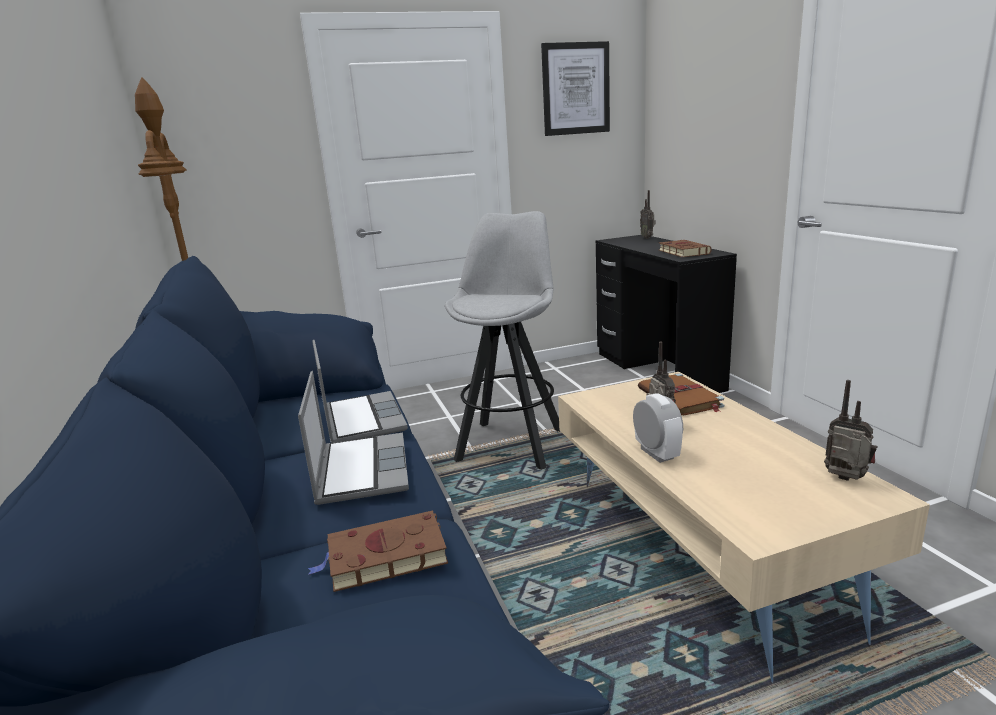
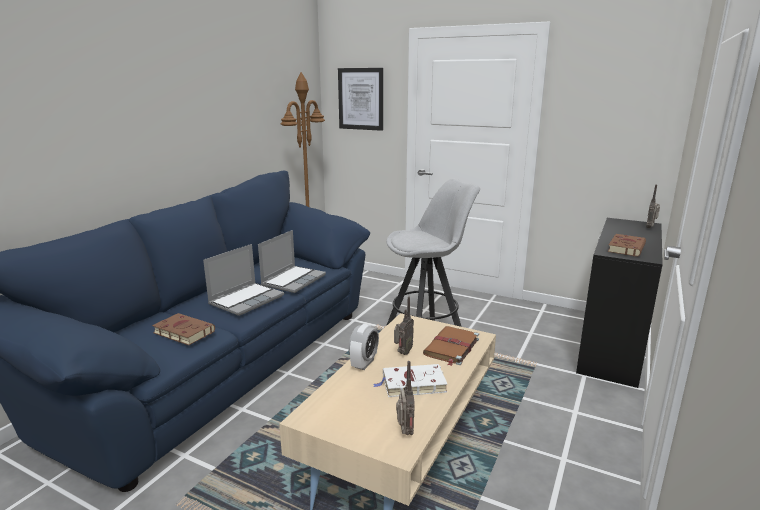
camera: 45 degrees right, 0 degrees up
picture [541,41,610,136] -> picture moved to [338,68,383,131]
none -> white book [373,364,447,397]

